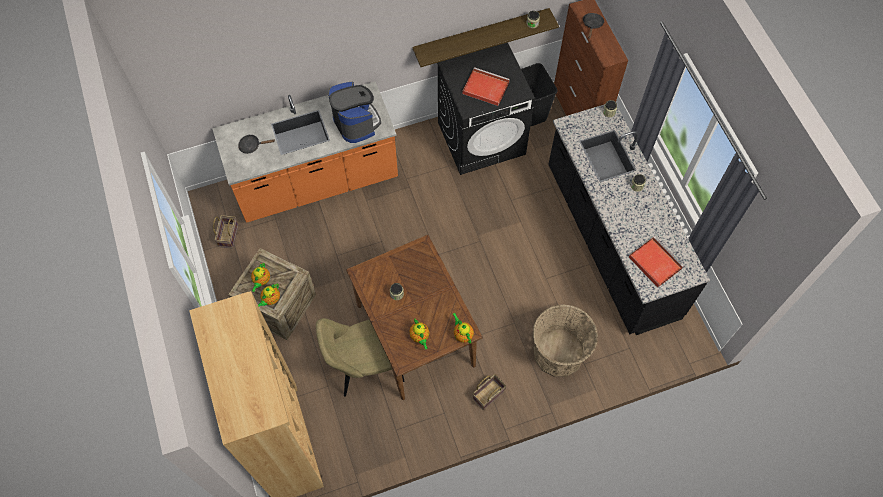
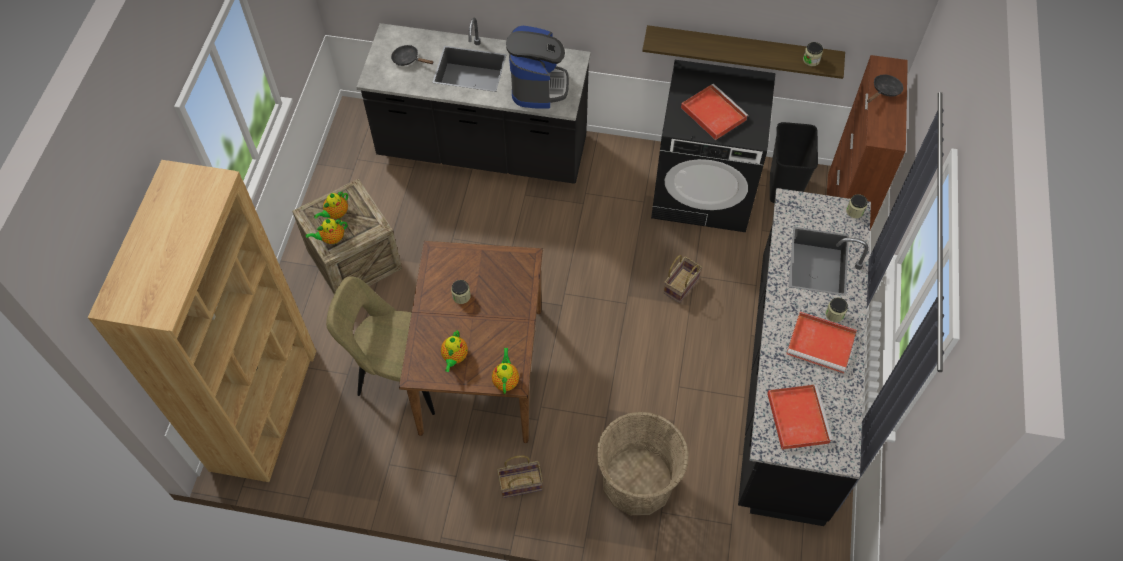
camera: 30 degrees right, 5 degrees down
orange counter [212,81,398,223] -> black counter [356,18,591,184]
basket [213,215,239,249] -> basket moved to [663,255,702,303]
none -> red tray [786,312,857,373]

